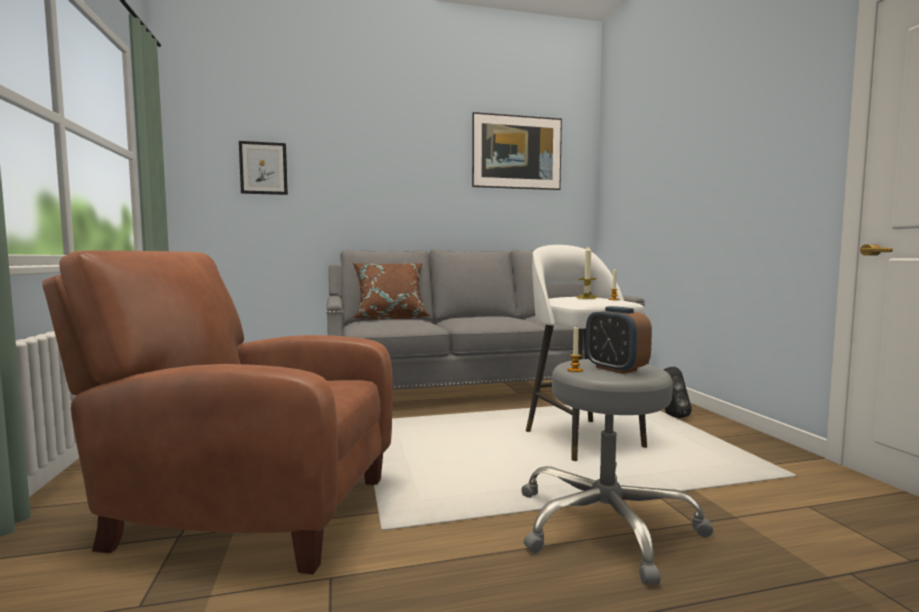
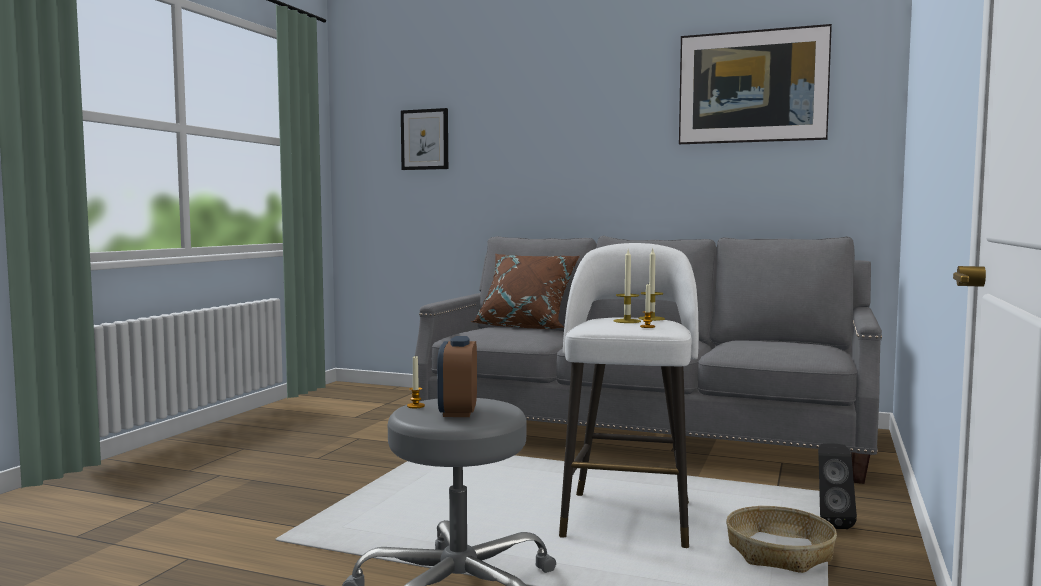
camera: 35 degrees right, 0 degrees up
brown armchair [42,250,393,574] -> none
none -> basket [726,506,837,573]

